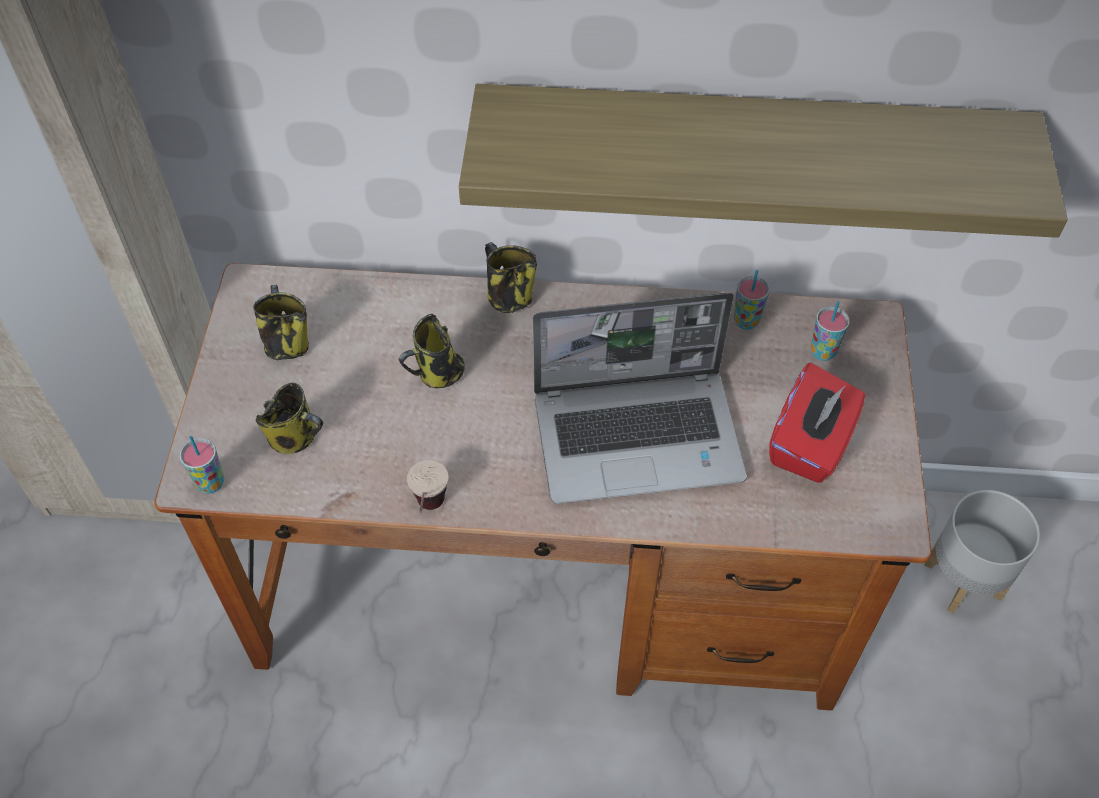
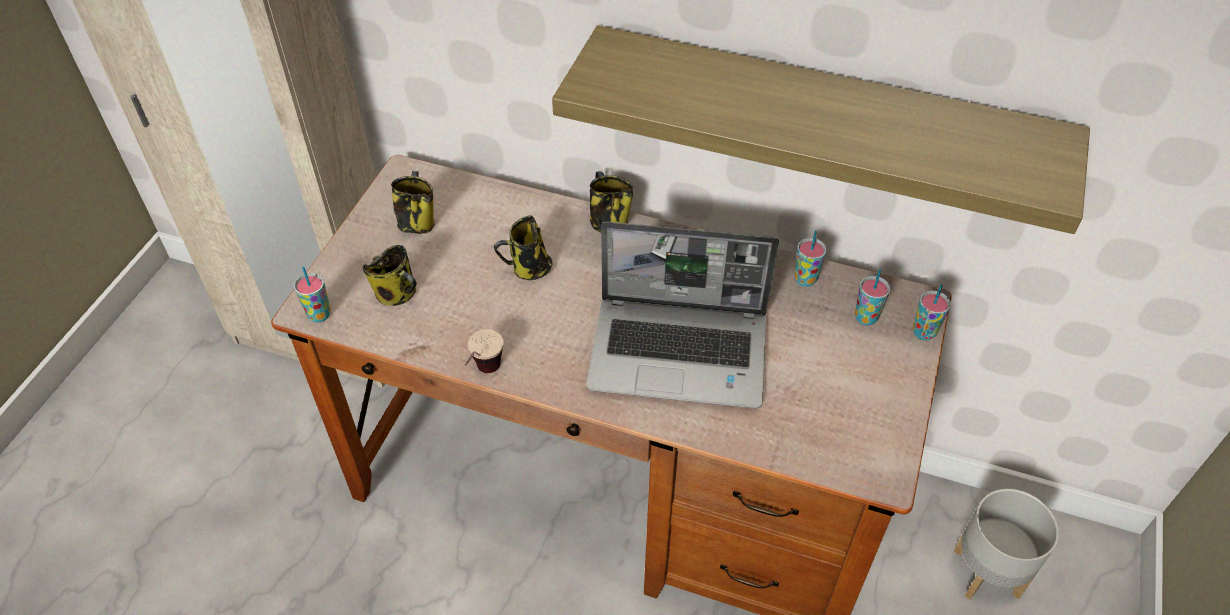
camera: 15 degrees right, 5 degrees down
red tissue box [769,363,865,483] -> none
none -> cup [913,285,951,340]

